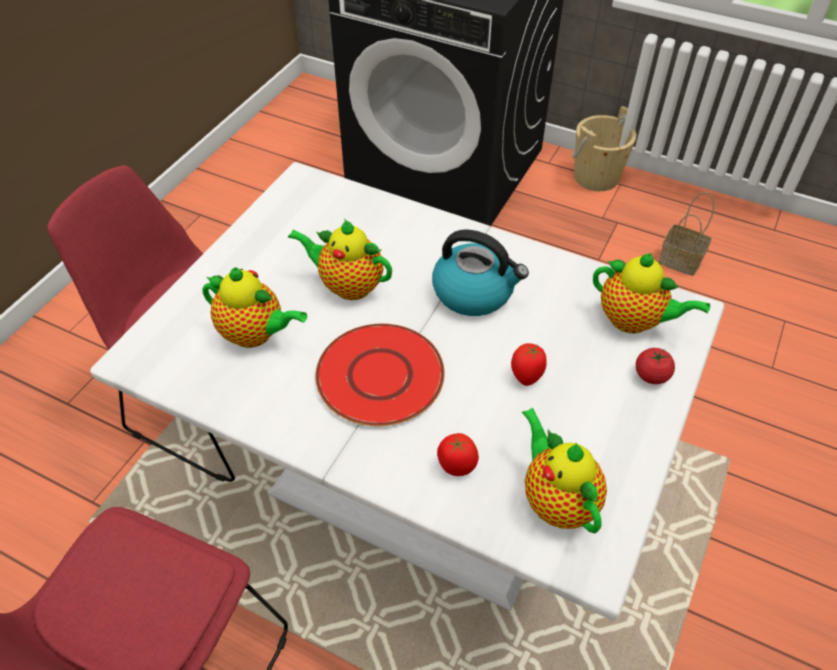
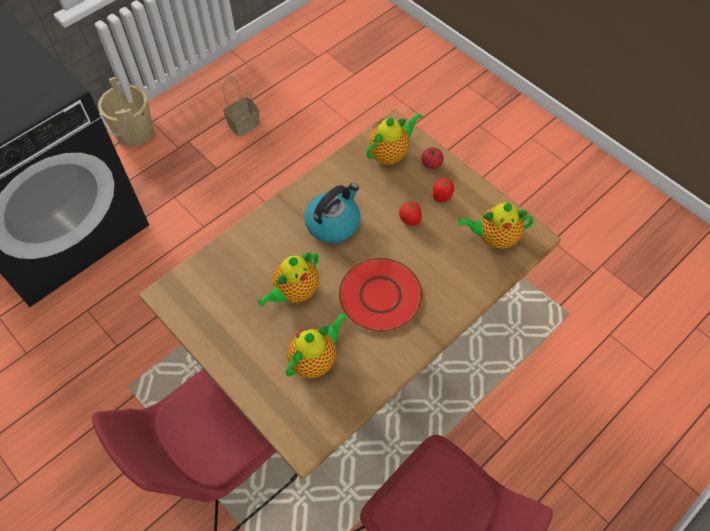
camera: 70 degrees left, 10 degrees up
white dining table [90,162,724,621] -> brown dining table [139,109,561,479]
tomato [437,433,479,476] -> tomato moved to [432,178,454,202]

